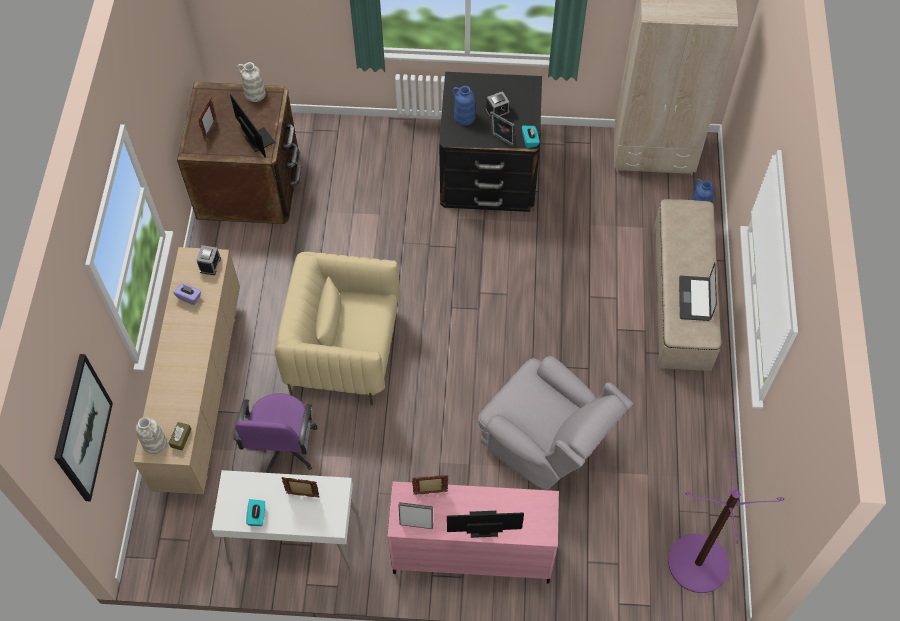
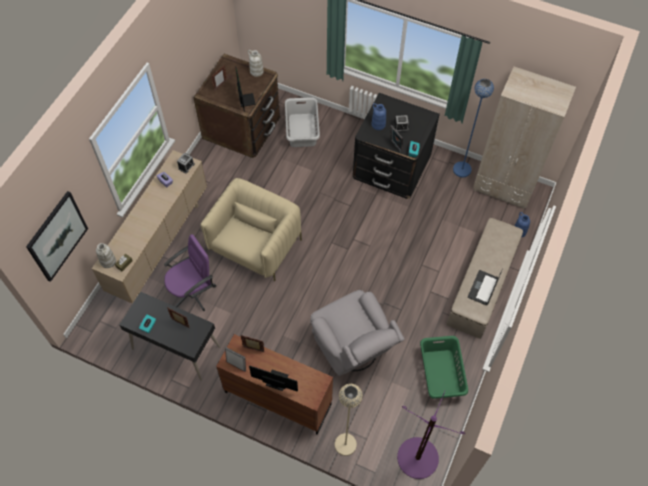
camera: 20 degrees right, 0 degrees up
white desk [212,470,358,570] -> black desk [119,292,220,381]
purple office chair [233,393,318,473] -> purple office chair turned 150 degrees counterclockwise [164,234,216,311]
beige armchair [275,252,401,405] -> beige armchair turned 90 degrees clockwise [201,178,302,281]
pink dresser [387,481,559,584] -> brown dresser [216,334,333,435]
none -> grey laundry basket [285,97,320,147]
none -> beige floor lamp [335,384,362,456]
none -> green laundry basket [420,336,468,399]
none -> blue floor lamp [453,79,494,177]

